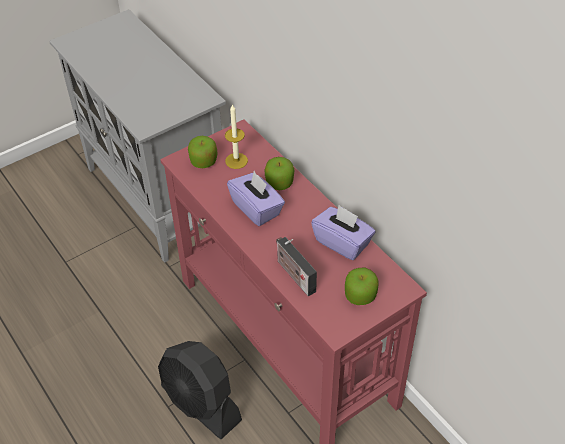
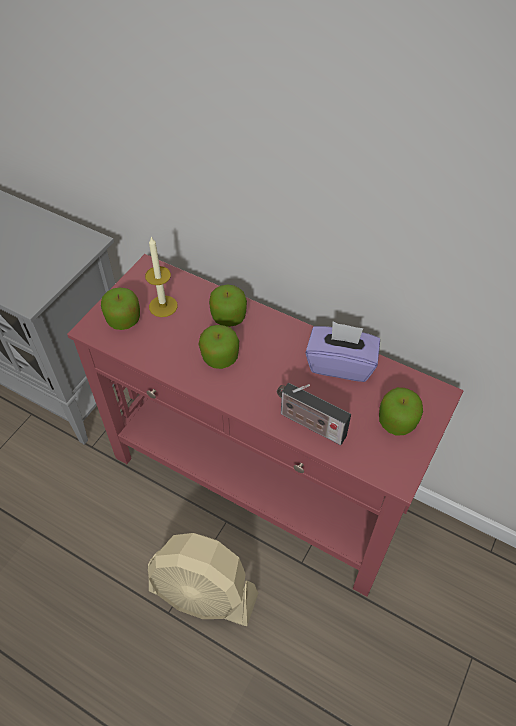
camera: 25 degrees left, 5 degrees up
black fan [158,341,242,439] -> beige fan [148,533,258,626]
purple tissue box [227,171,285,226] -> apple [199,325,239,369]

